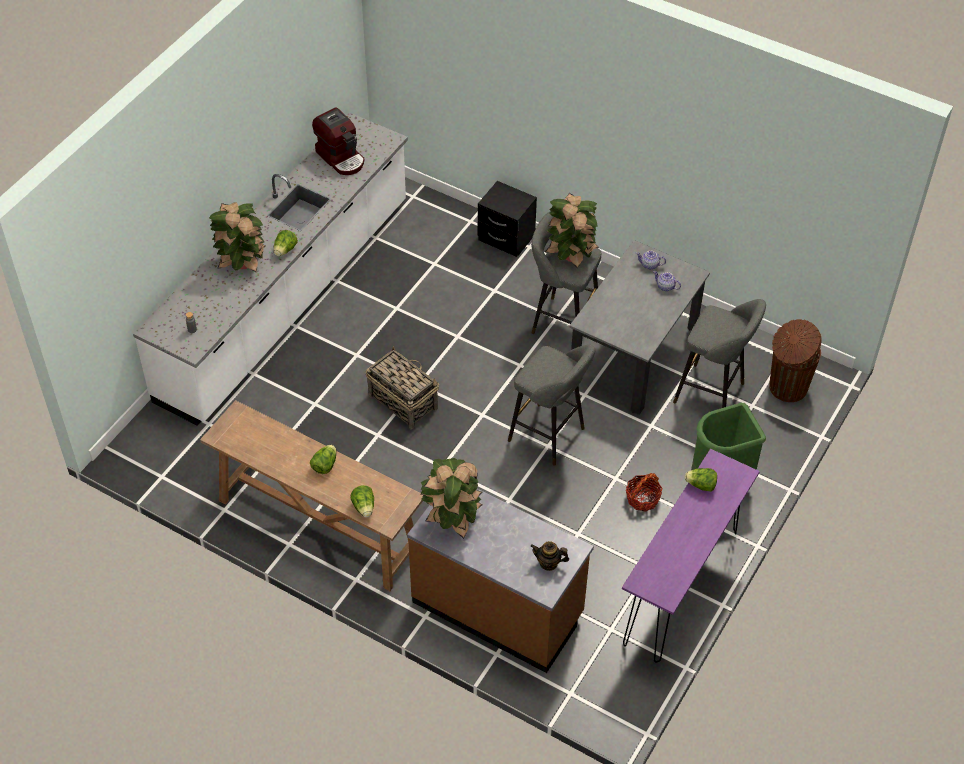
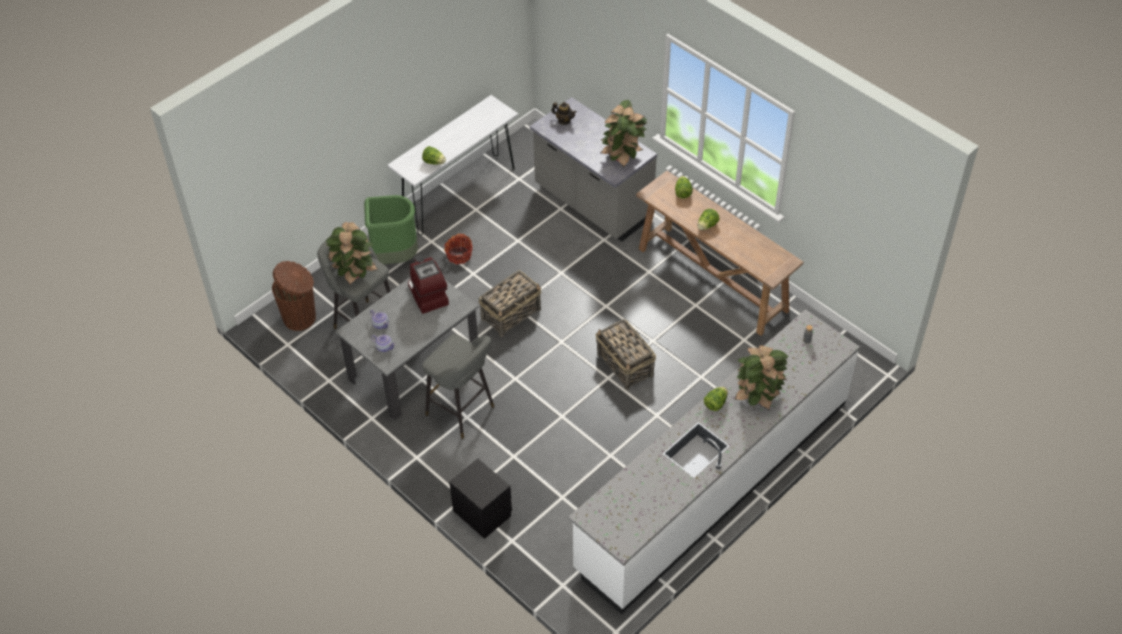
camera: 165 degrees left, 0 degrees up
coffee machine [312,108,364,175] -> coffee machine moved to [408,255,449,314]
brown counter [407,488,594,673] -> grey counter [530,97,657,241]
grey stool [508,344,595,466] -> basket [479,270,541,337]
potted plant [545,193,599,268] -> potted plant moved to [326,222,378,285]
purple console table [622,449,760,663] -> white console table [387,95,518,236]

